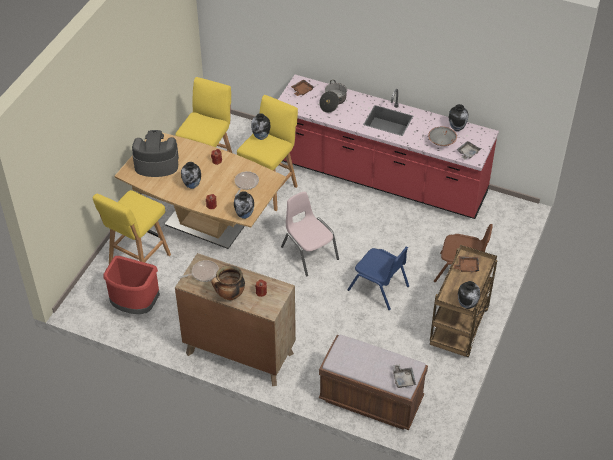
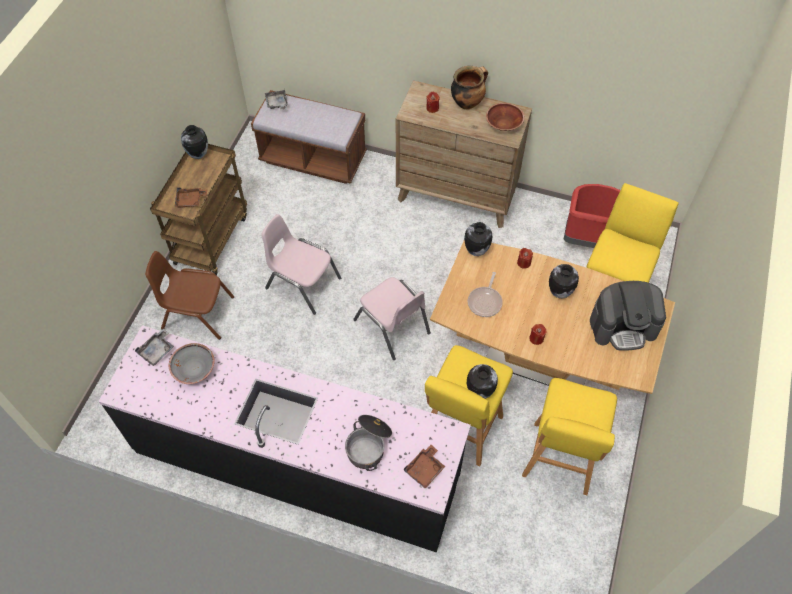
camera: 175 degrees right, 10 degrees up
frying pan [178,260,219,282] -> brown bowl [486,103,524,131]
red counter [278,75,499,219] -> black counter [98,325,471,553]
blue chair [347,246,409,310] -> pink chair [261,214,341,315]
vase [449,104,468,131] -> none

